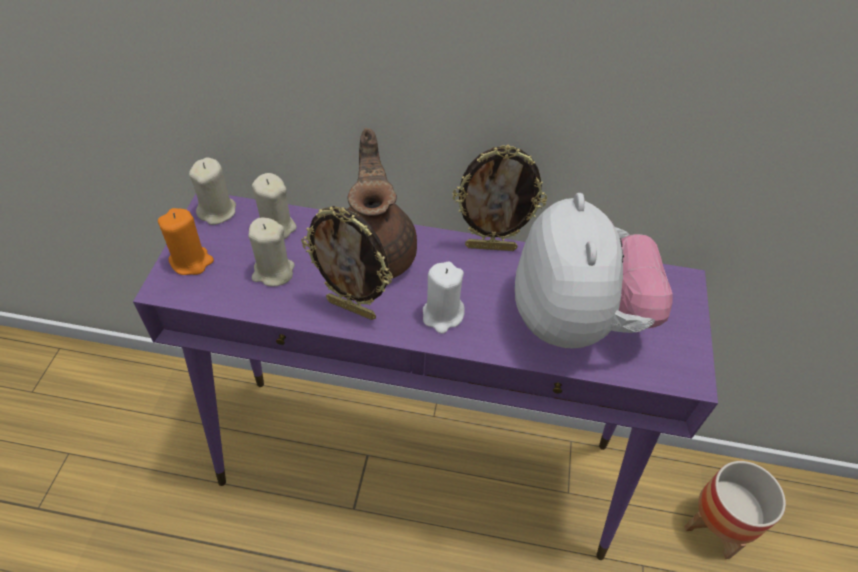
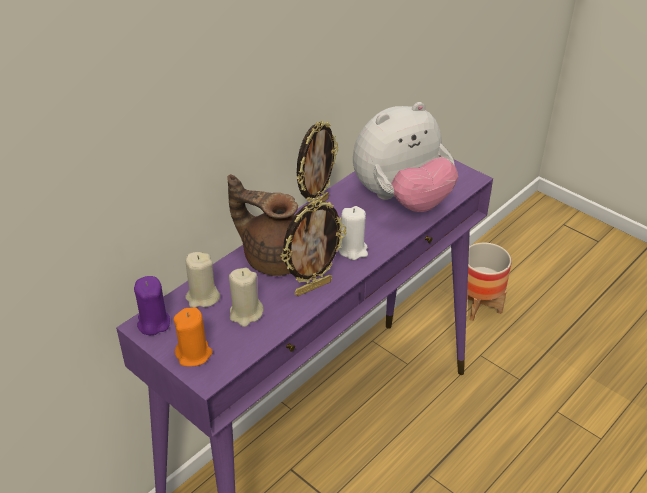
camera: 55 degrees left, 10 degrees down
beige candle [189,157,236,225] -> purple candle [134,276,170,335]
plush toy [515,193,673,348] -> plush toy turned 120 degrees clockwise [353,102,458,212]

